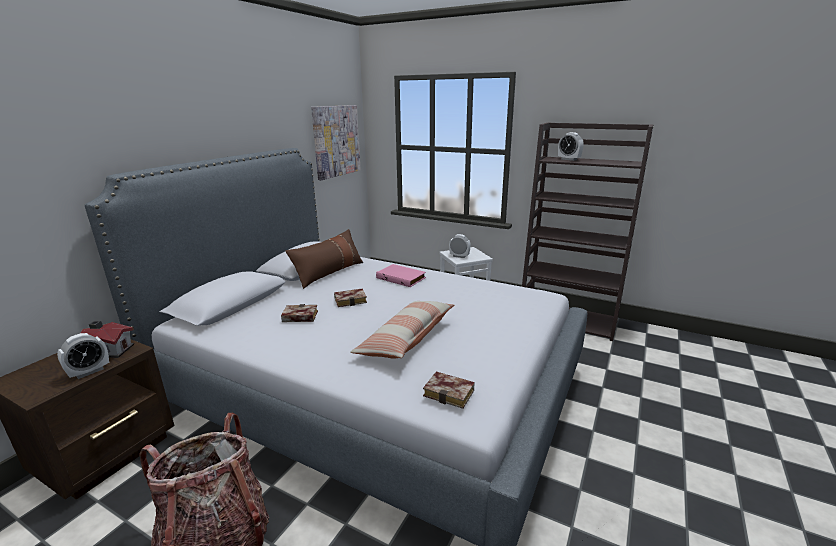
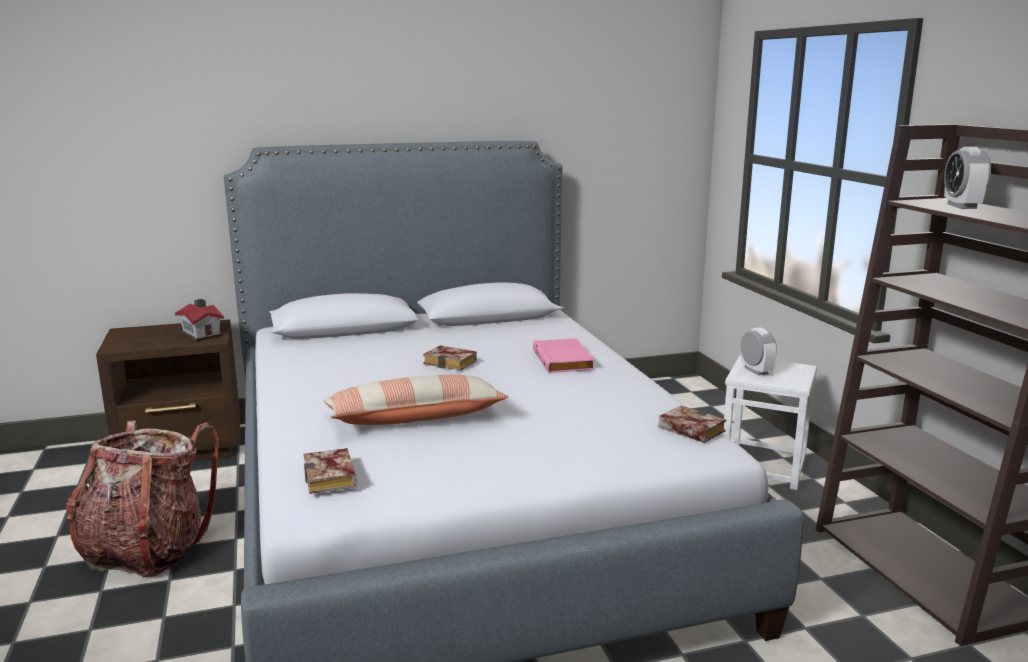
camera: 45 degrees right, 5 degrees down
alarm clock [57,333,109,379] -> none
book [281,304,318,322] -> book moved to [659,405,726,443]
brown pillow [285,229,363,289] -> none
picture [311,105,361,180] -> none

